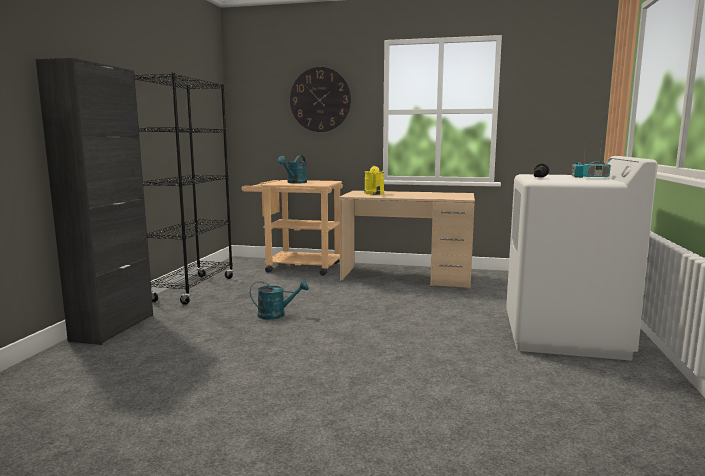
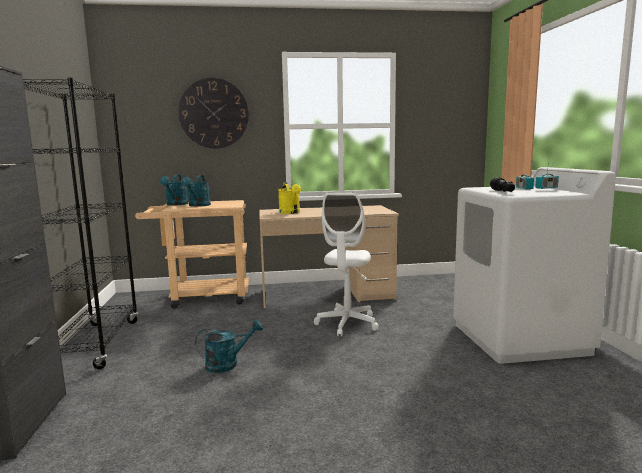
camera: 20 degrees left, 0 degrees up
none -> turquoise watering can [159,174,188,206]
none -> white office chair [314,193,379,337]

